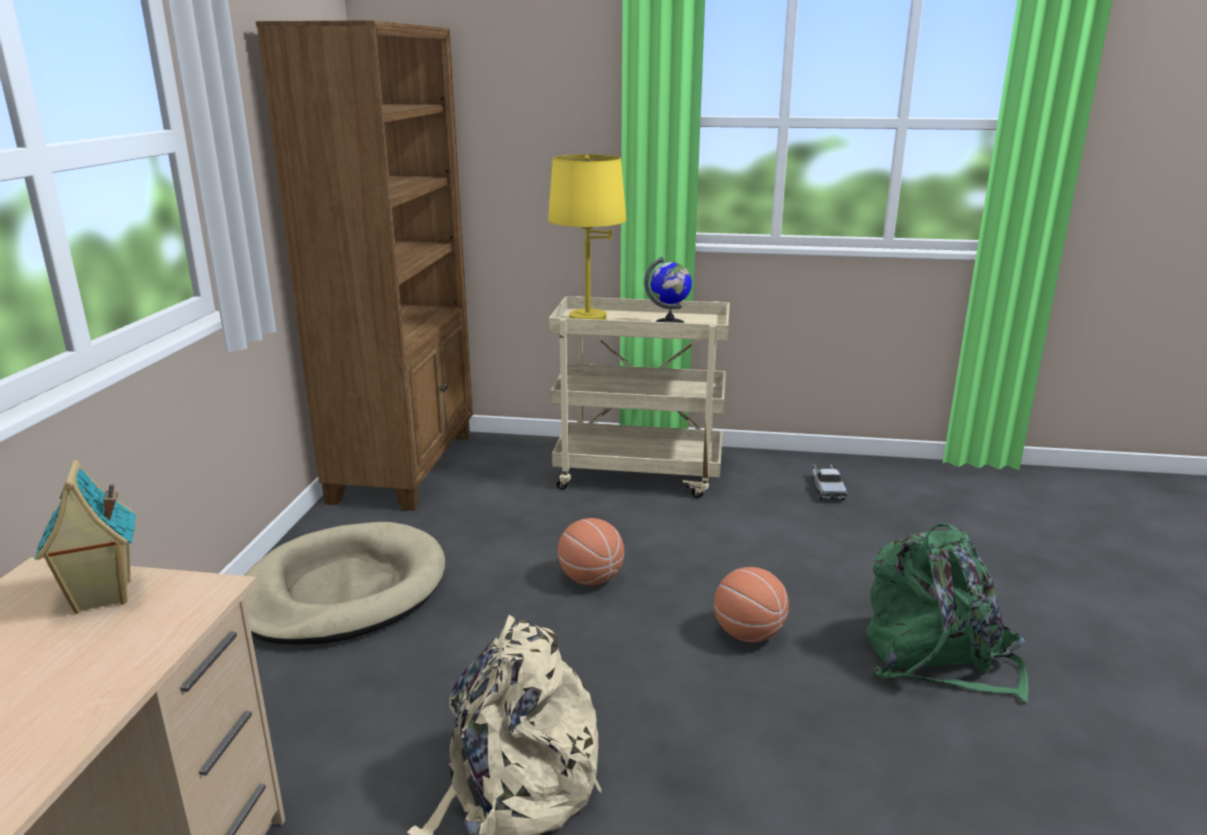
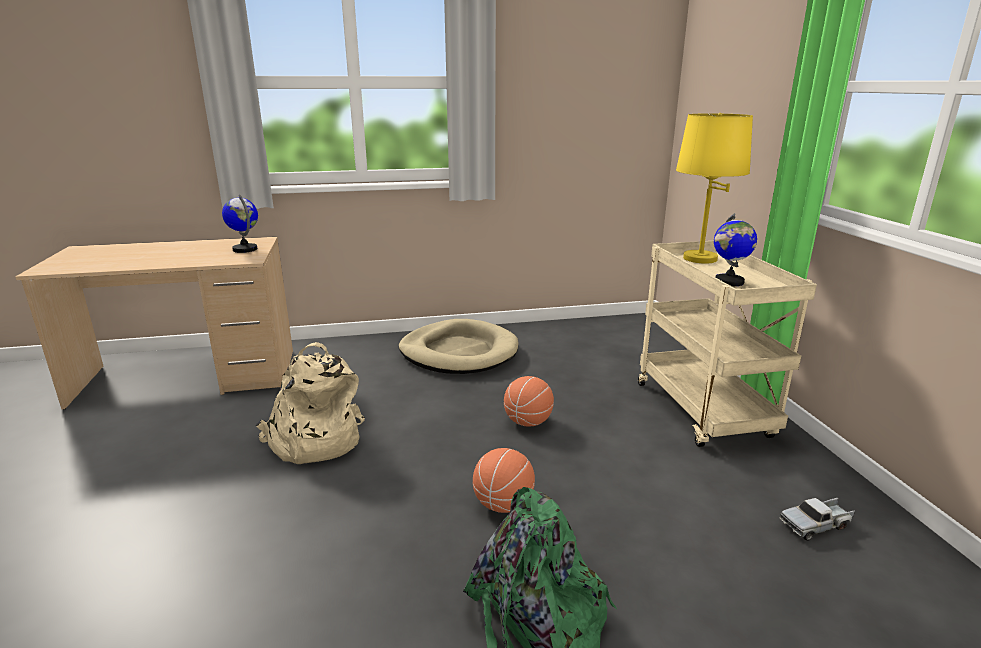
camera: 70 degrees right, 0 degrees up
toy house [35,460,136,614] -> globe [222,194,258,253]
brown bookcase [256,20,473,511] -> none

